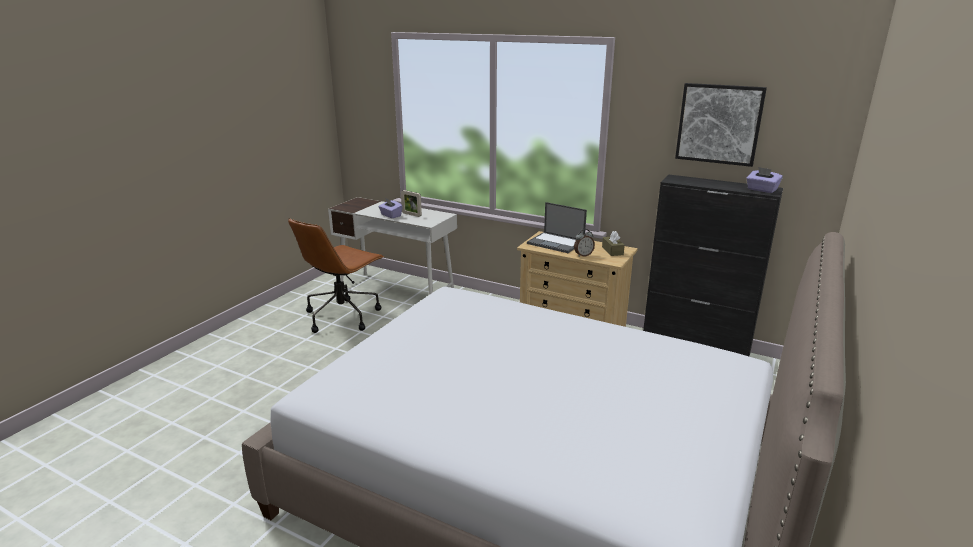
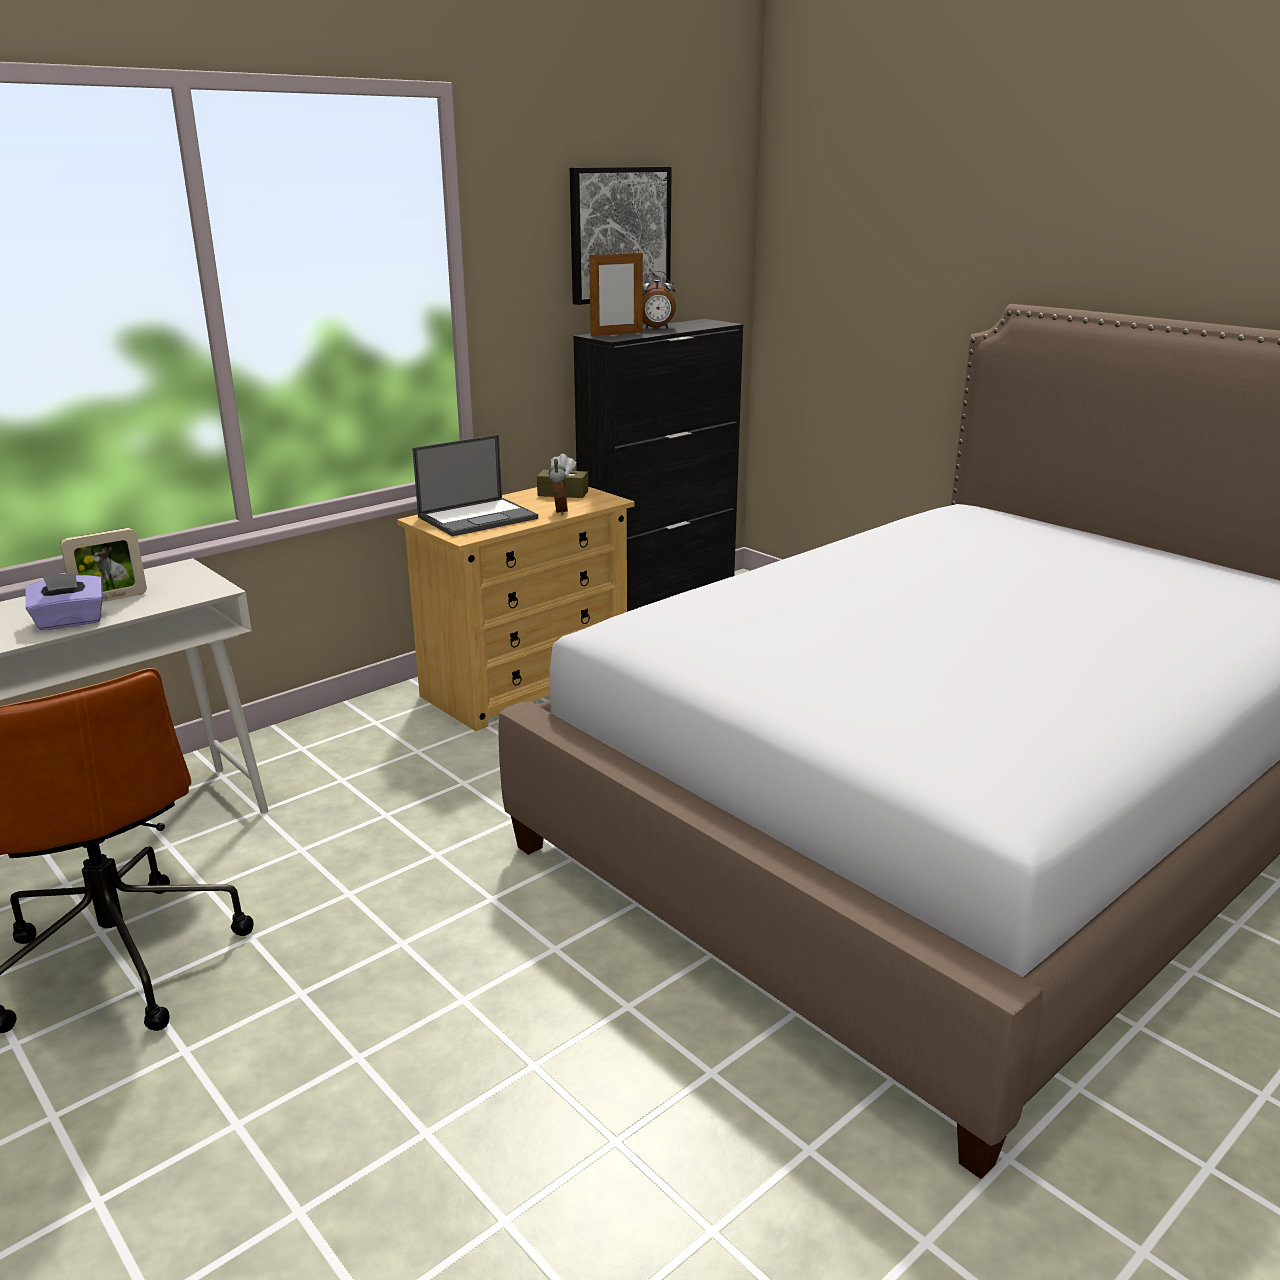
camera: 70 degrees left, 0 degrees up
purple tissue box [746,167,783,193] -> none
none -> picture frame [589,250,643,336]
none -> alarm clock [643,271,676,329]

